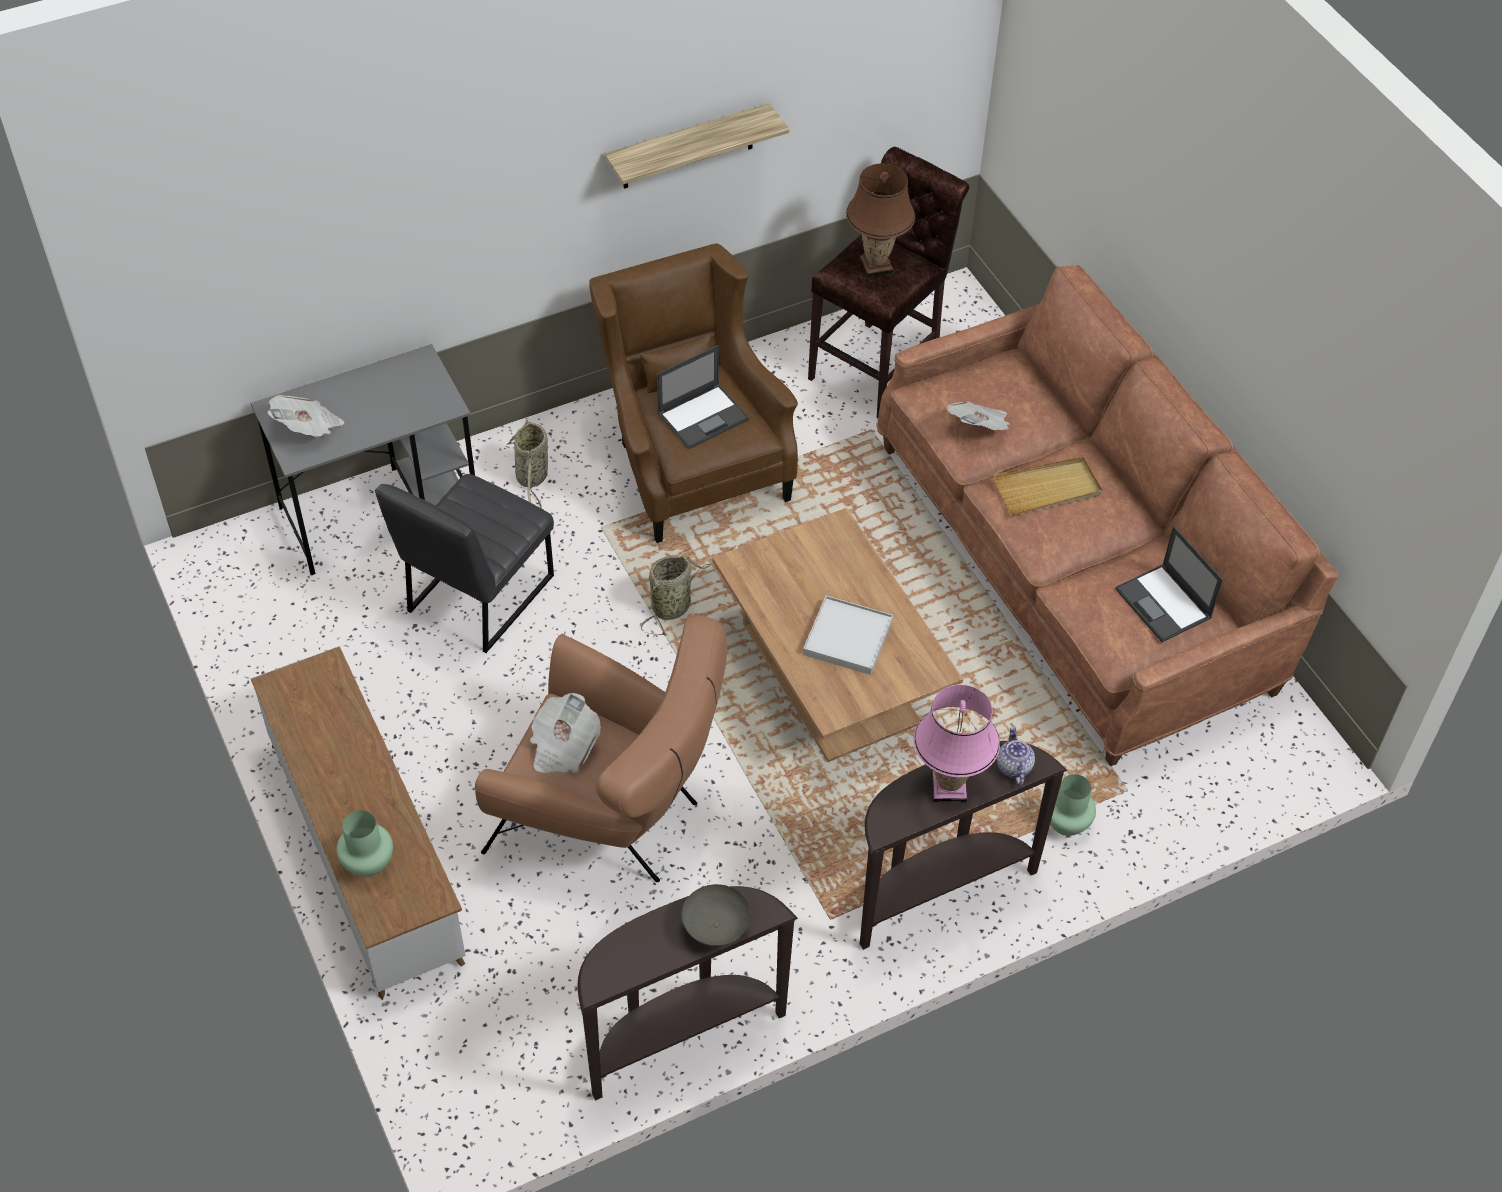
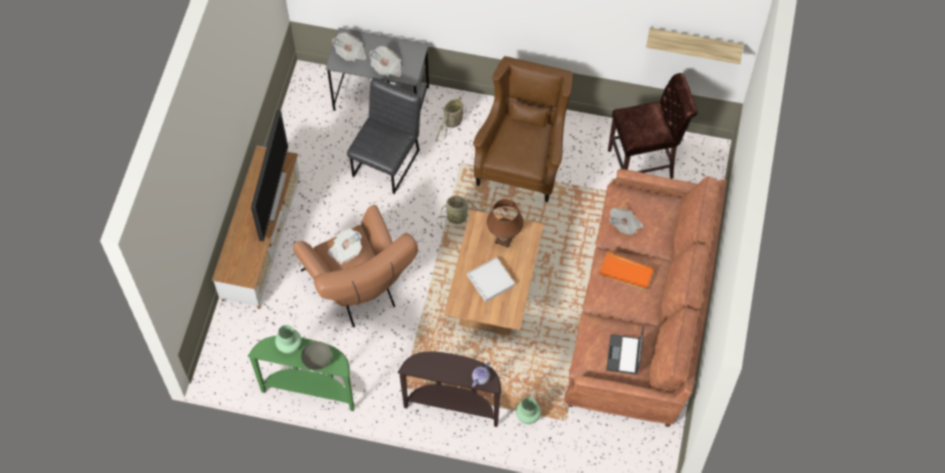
camera: 40 degrees right, 10 degrees up
green vase [337,810,393,877] -> green vase moved to [275,325,302,354]
grey chair [375,474,554,653] -> grey chair turned 135 degrees clockwise [347,78,421,194]
brown console table [578,886,798,1101] -> green console table [248,336,354,411]
shelf [605,103,789,189] -> shelf moved to [646,28,744,64]
laptop [657,345,749,449] -> none
brown table lamp [846,163,915,278] -> brown table lamp moved to [487,199,524,248]
pink table lamp [914,684,1000,803] -> none
beige tray [994,457,1102,515] -> orange tray [598,251,654,290]
none -> television [251,110,288,241]
none -> newspaper [369,46,401,77]

